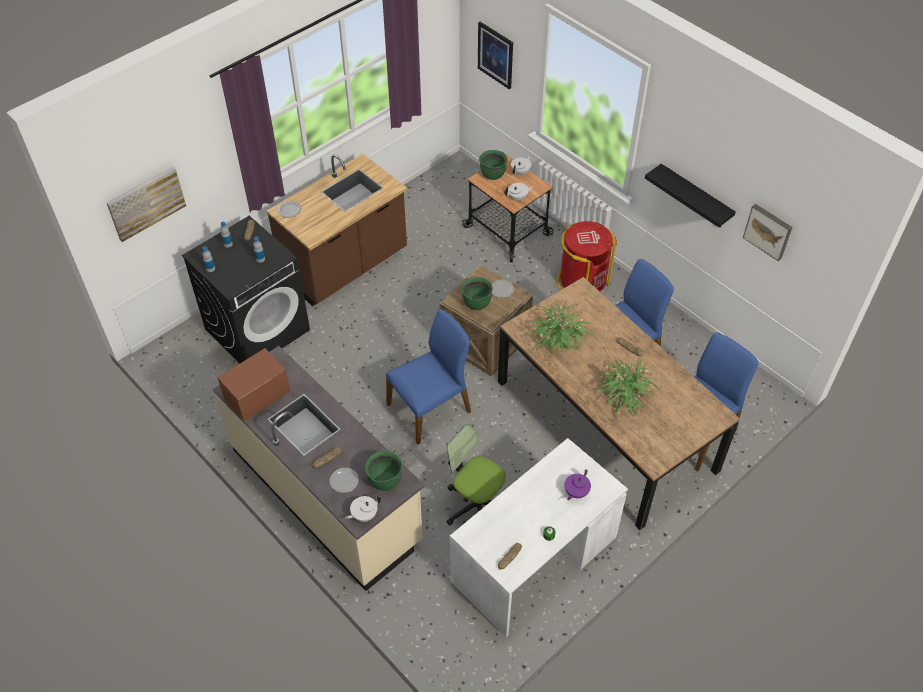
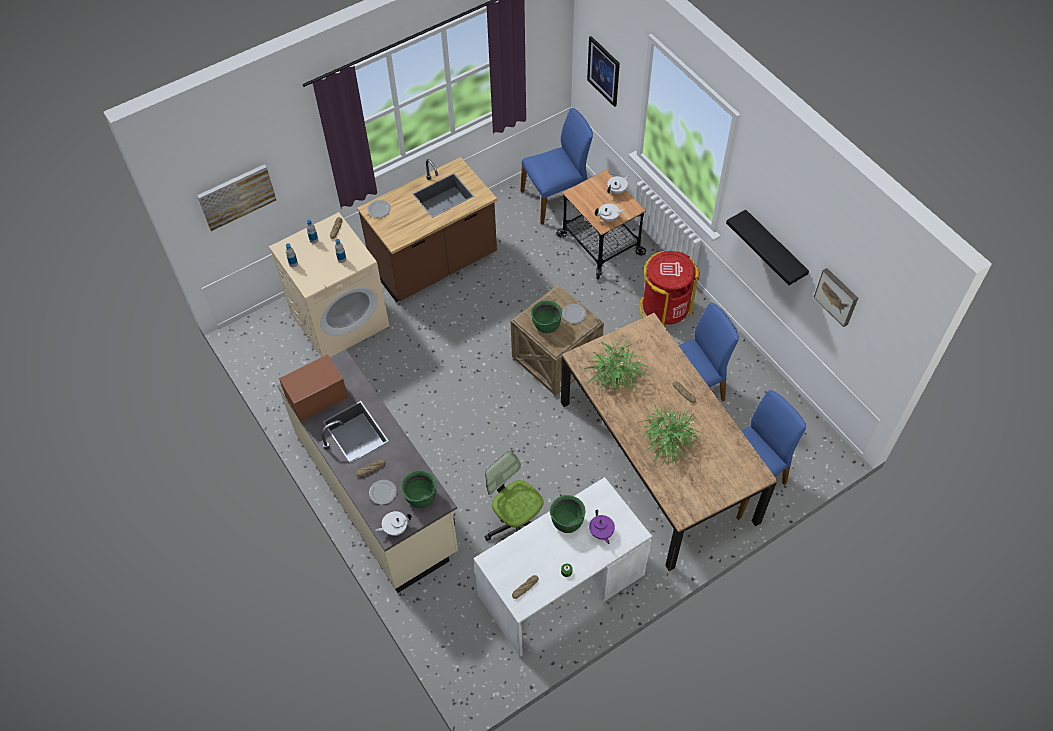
camera: 10 degrees right, 5 degrees up
black washing machine [182,216,310,364] -> beige washing machine [269,212,389,357]
blue chair [386,310,471,445] -> blue chair moved to [521,108,593,225]
green cooking pot [479,150,508,180] -> green cooking pot moved to [550,495,585,533]
purple teapot [565,469,591,500] -> purple teapot turned 60 degrees counterclockwise [589,510,615,544]

